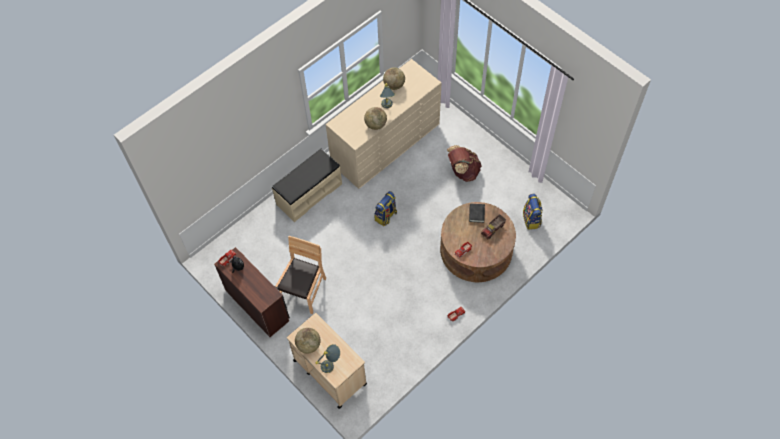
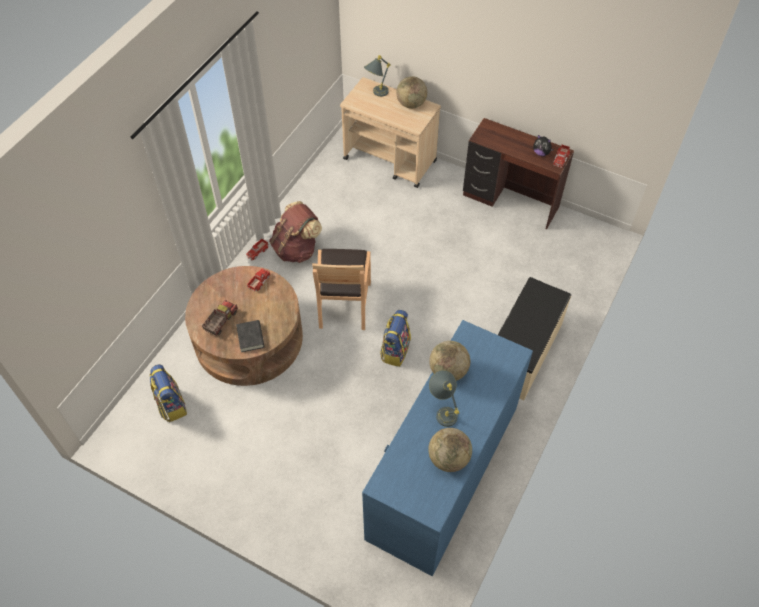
camera: 160 degrees right, 5 degrees down
brown chair [275,236,326,314] -> brown chair moved to [312,249,371,330]
beige dresser [326,59,441,189] -> blue dresser [362,320,533,576]
brown backpack [447,145,482,182] -> brown backpack moved to [269,201,322,263]

